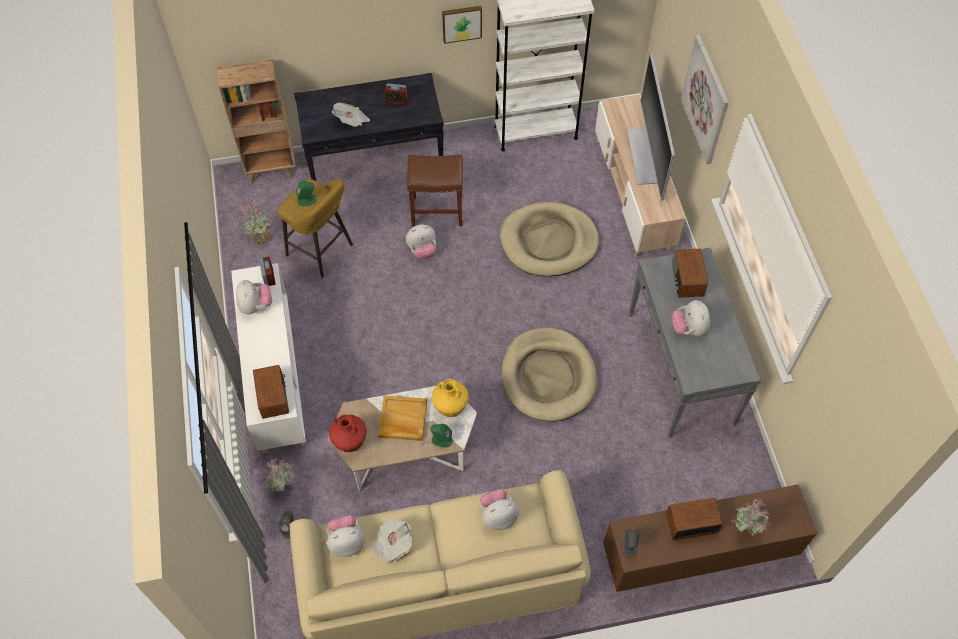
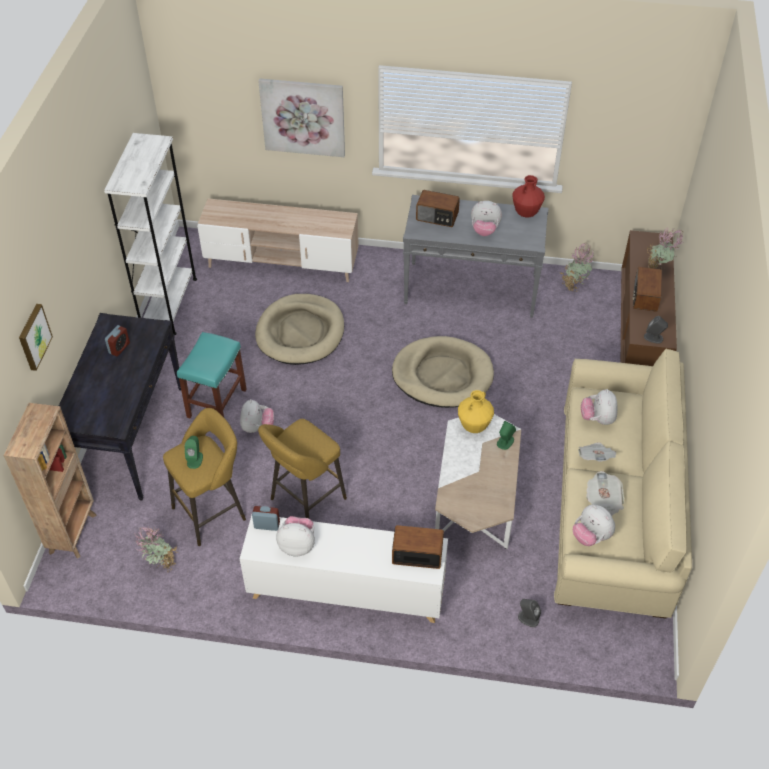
camera: 70 degrees left, 10 degrees down
potted plant [265,458,296,492] -> potted plant moved to [560,243,594,292]
plush toy [327,516,365,557] -> plush toy turned 45 degrees counterclockwise [573,504,615,546]
red vase [329,414,367,452] -> red vase moved to [512,175,545,217]
newspaper [331,102,370,127] -> newspaper moved to [578,442,616,462]
beige tray [378,395,427,441] -> none
brown stool [407,155,463,226] -> turquoise stool [177,332,246,419]
picture [442,6,482,44] -> picture moved to [19,304,53,371]
television [626,52,675,202] -> none
none -> yellow stool [258,419,347,518]

